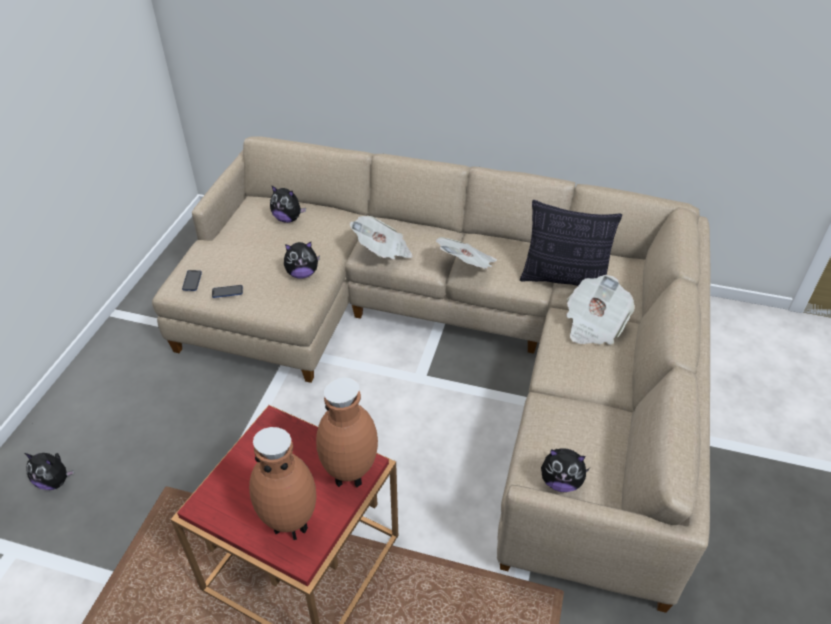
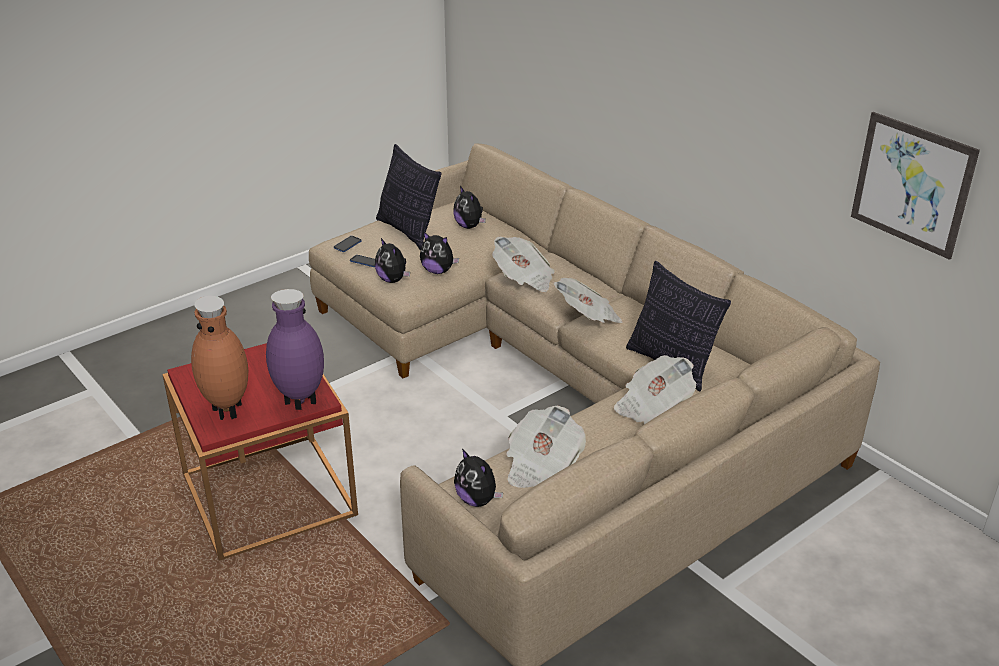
camera: 35 degrees right, 10 degrees down
plush toy [25,453,74,490] -> plush toy moved to [375,238,410,283]
brown vase [316,377,378,488] -> purple vase [266,289,324,410]
none -> pillow [376,144,441,250]
none -> newspaper [506,406,586,488]
none -> picture [851,112,980,260]

